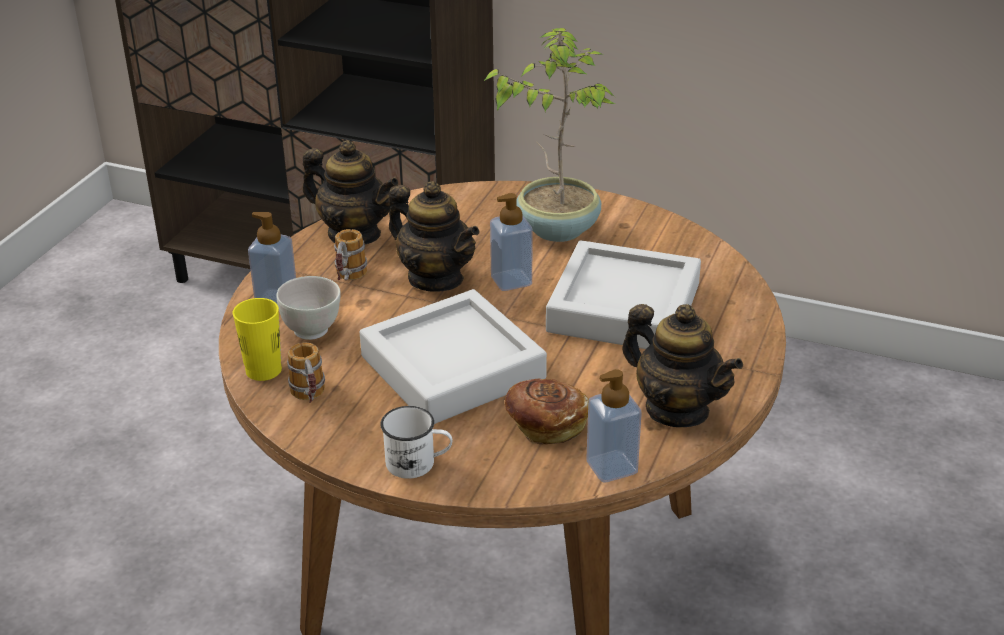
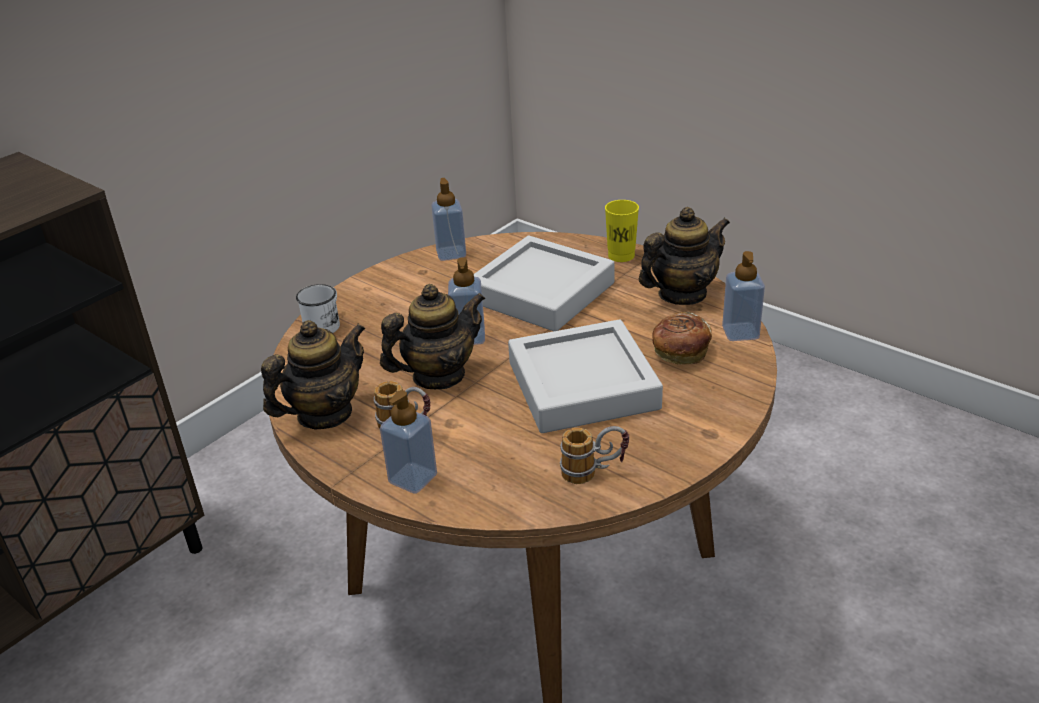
camera: 70 degrees left, 0 degrees up
yellow cup [232,298,282,381] -> yellow cup moved to [605,200,639,262]
white bowl [277,276,341,340] -> none
white mug [380,406,453,479] -> white mug moved to [296,284,340,333]
potted plant [483,28,615,242] -> none
none -> soap dispenser [431,178,466,261]

